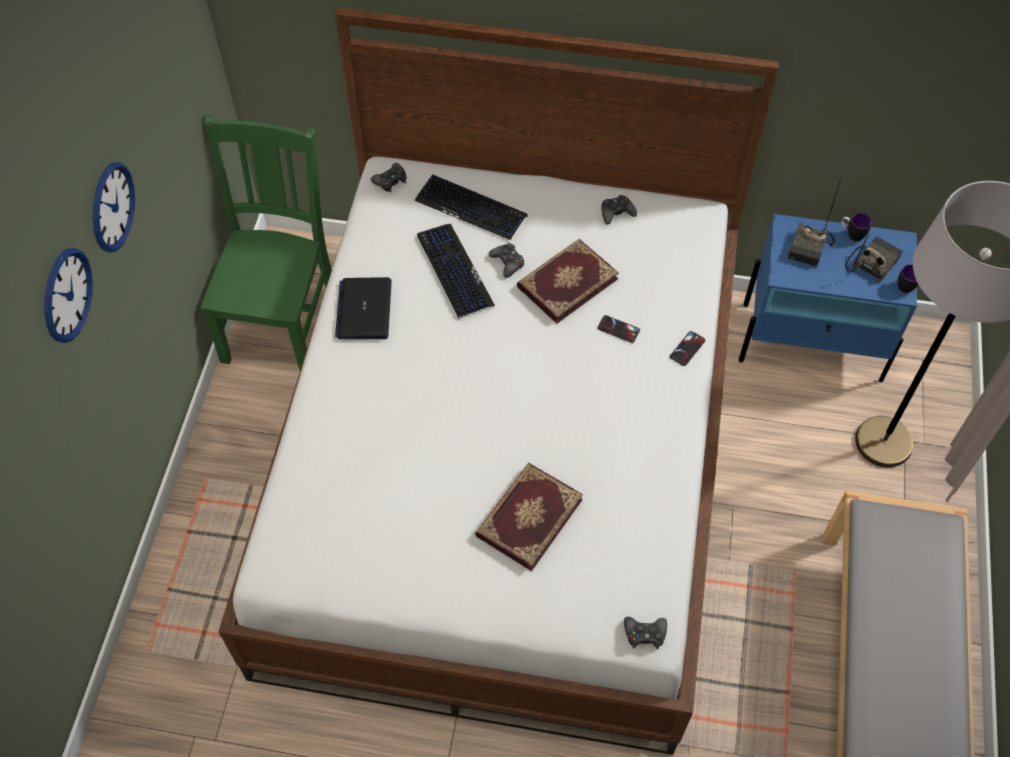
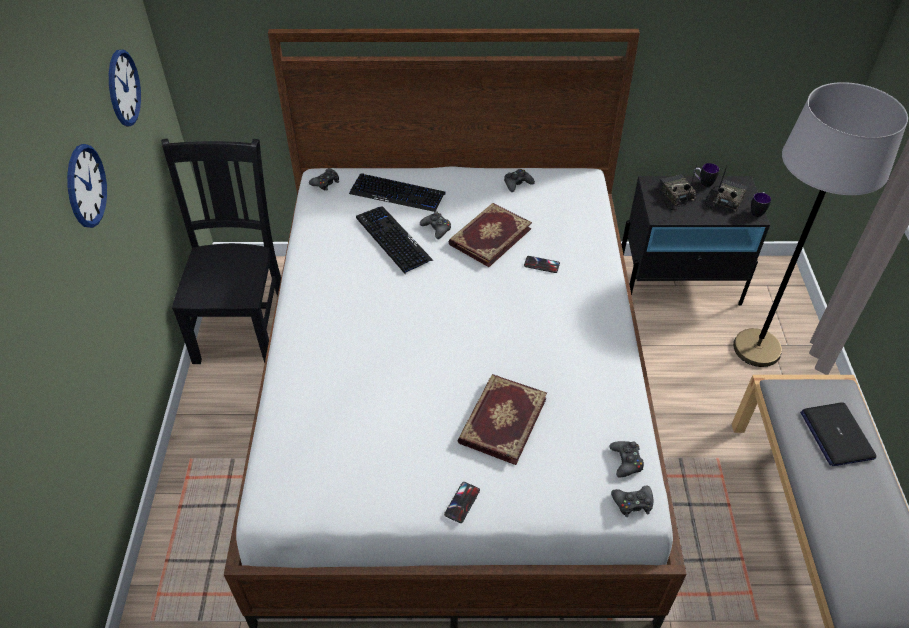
camera: 10 degrees left, 10 degrees down
wall clock [44,248,93,343] -> wall clock moved to [109,50,141,126]
green chair [201,115,332,370] -> black chair [161,139,281,364]
laptop [335,277,392,339] -> laptop moved to [800,402,876,466]
phone [670,331,706,366] -> phone moved to [444,482,480,523]
blue nightstand [738,214,917,382] -> black nightstand [622,176,770,306]
radio [788,178,841,267] -> radio turned 150 degrees clockwise [659,164,697,210]
none -> black game controller [609,441,644,477]

